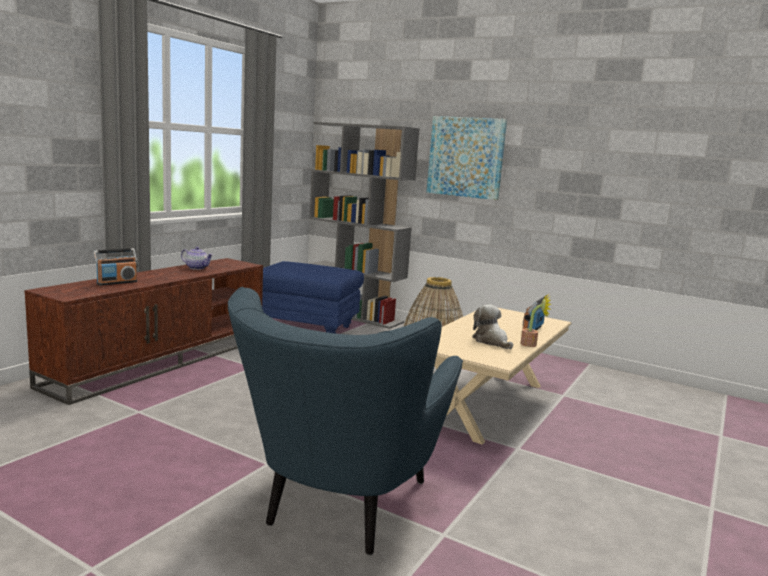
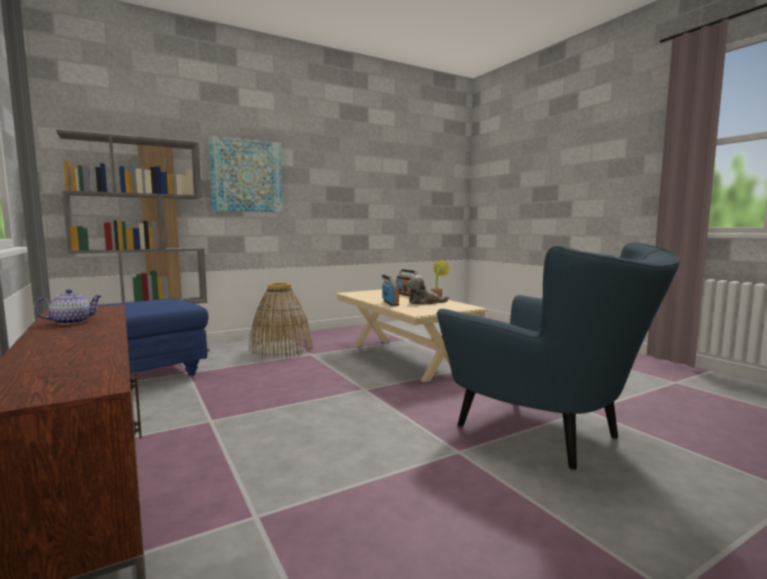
camera: 60 degrees left, 5 degrees down
radio [93,248,138,286] -> radio moved to [382,274,399,306]

